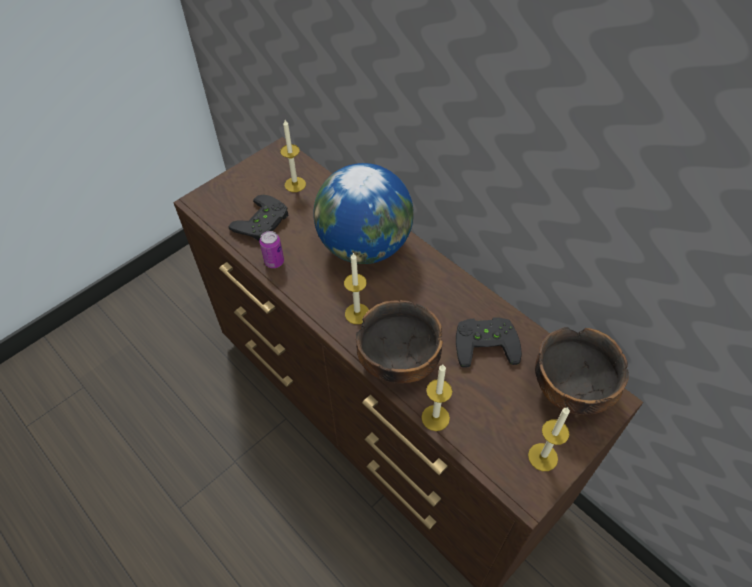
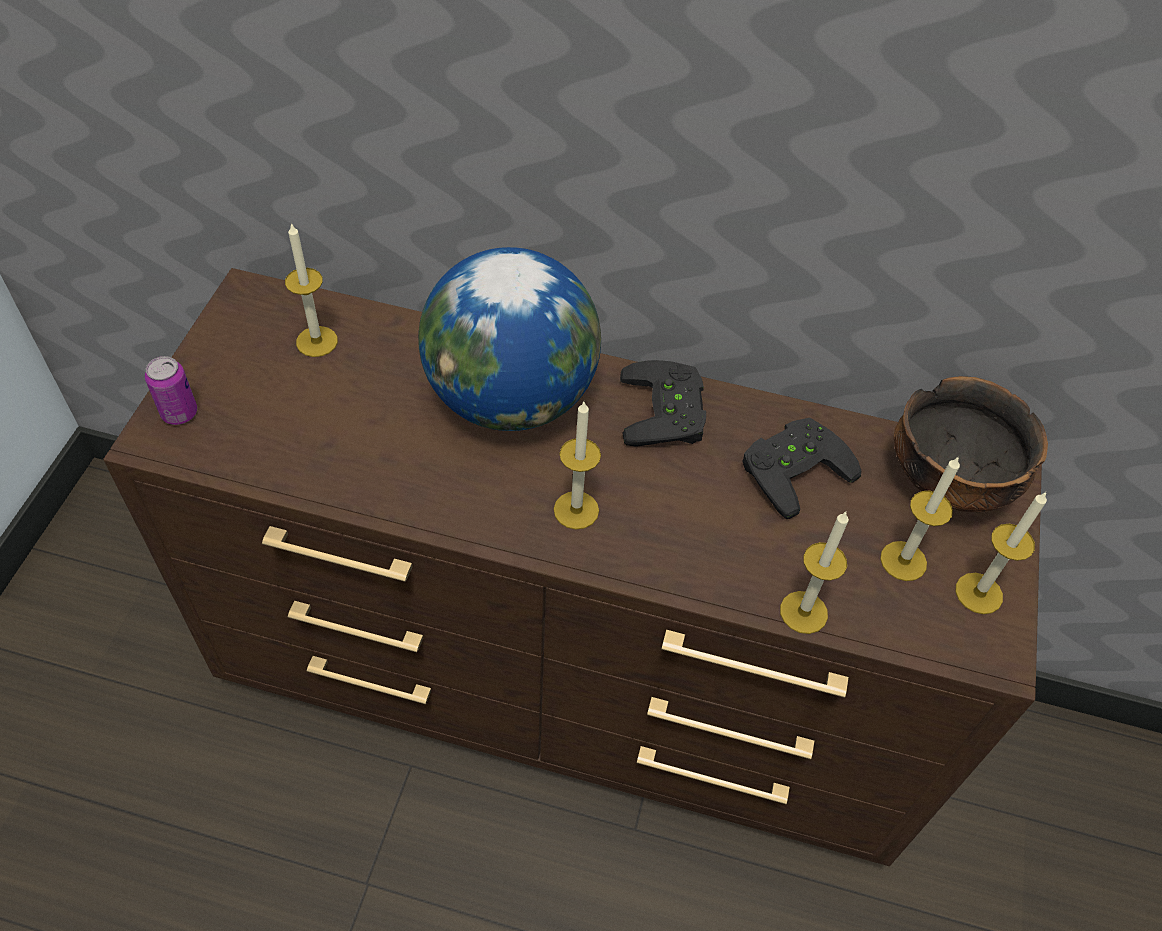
camera: 35 degrees left, 0 degrees up
black game controller [229,195,288,241] -> black game controller moved to [620,360,706,447]
can [259,231,284,268] -> can moved to [145,356,197,425]
bowl [356,300,443,383] -> none
none -> candle [880,456,960,581]

